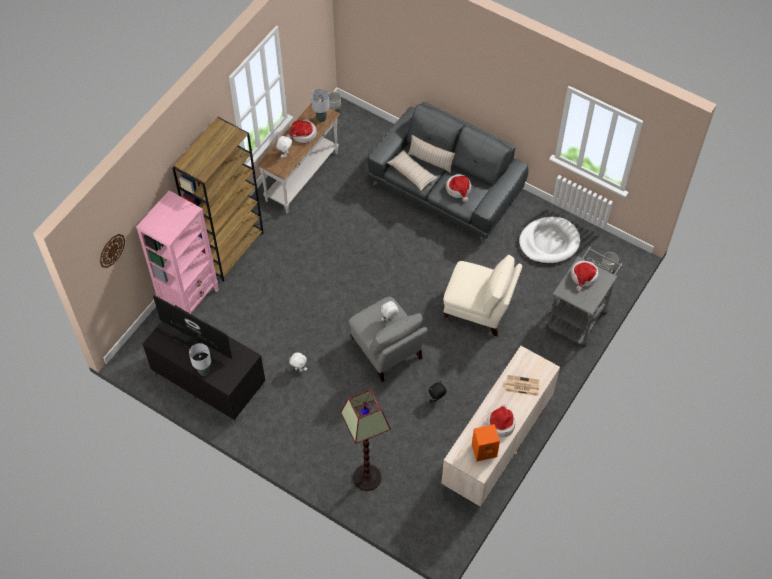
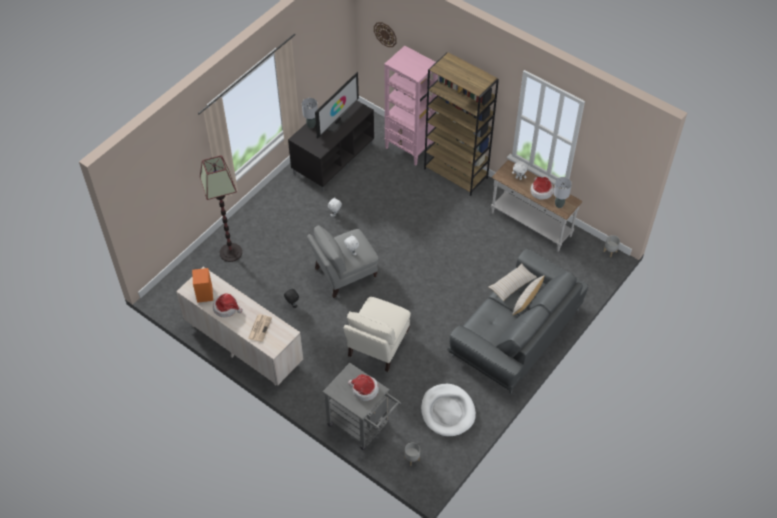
camera: 95 degrees right, 5 degrees down
hat [446,174,471,202] -> none

